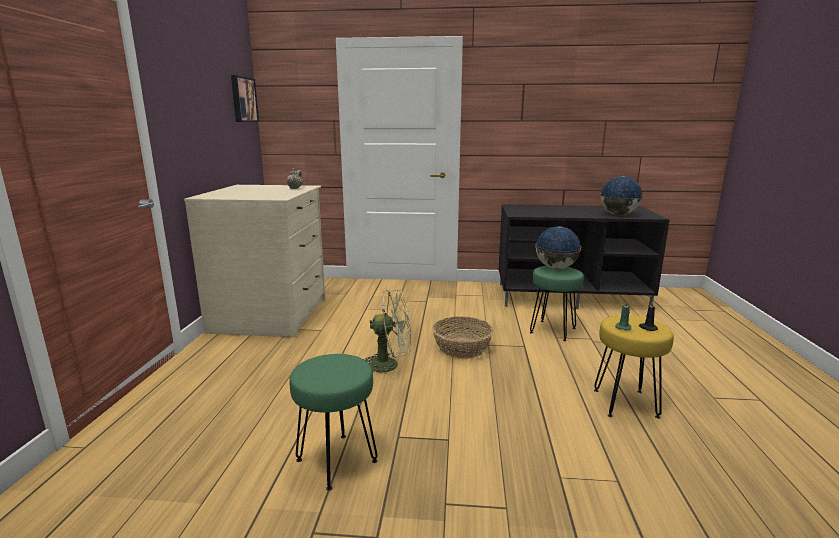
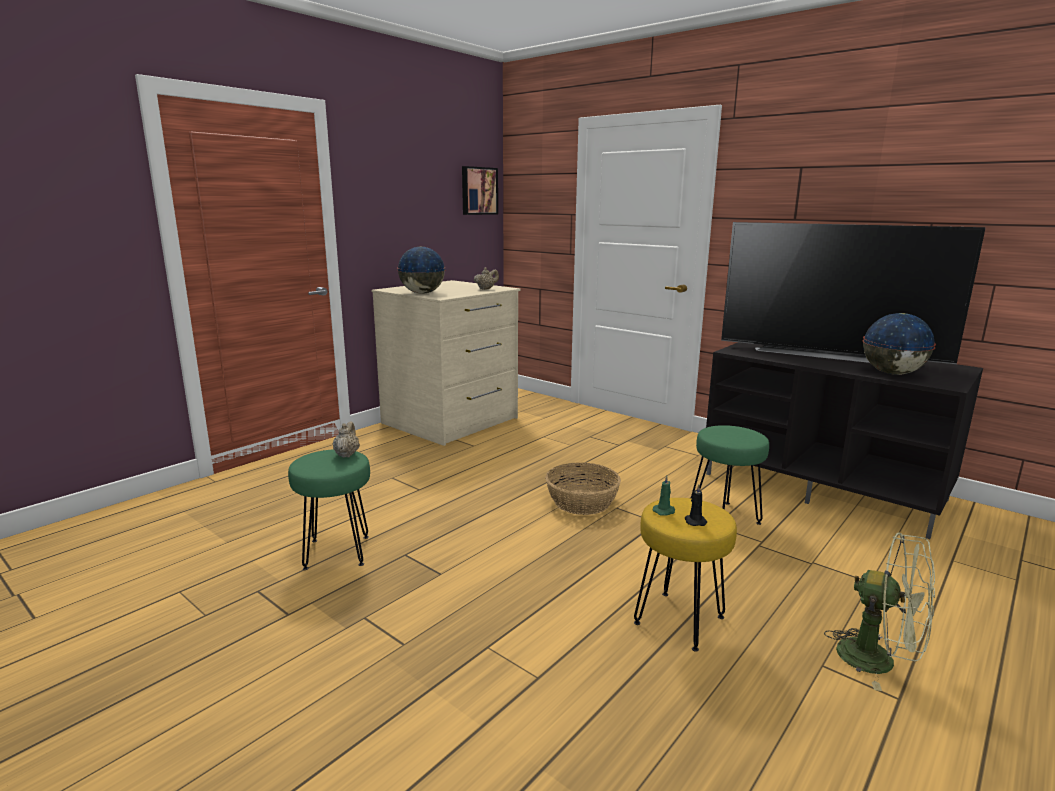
camera: 35 degrees right, 0 degrees up
green fan [365,290,411,379] -> green fan moved to [824,532,935,691]
globe [535,226,582,269] -> globe moved to [397,247,446,294]
none -> beige teapot [333,421,360,458]
none -> television [721,222,986,364]

